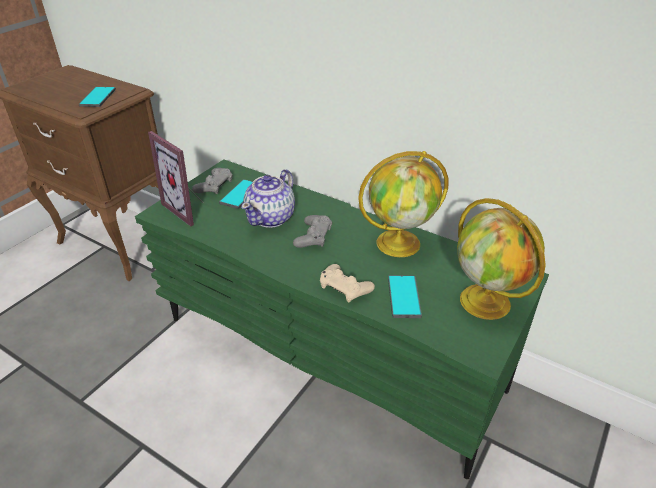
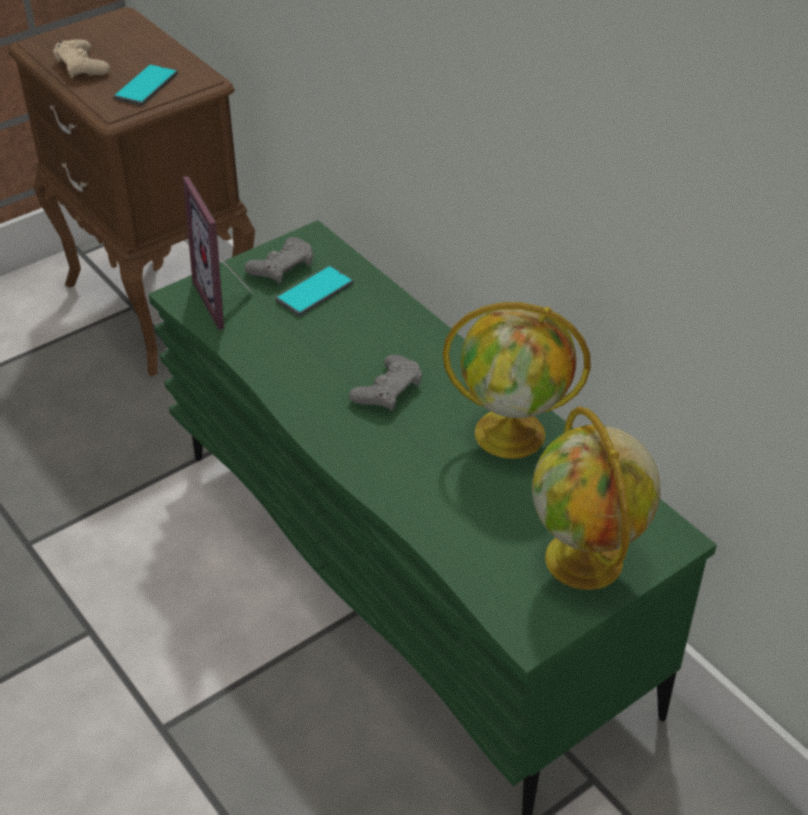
camera: 20 degrees right, 5 degrees up
teapot [241,169,295,228] -> none
beige game controller [320,264,375,302] -> beige game controller moved to [53,39,110,78]
phone [388,275,422,318] -> none

